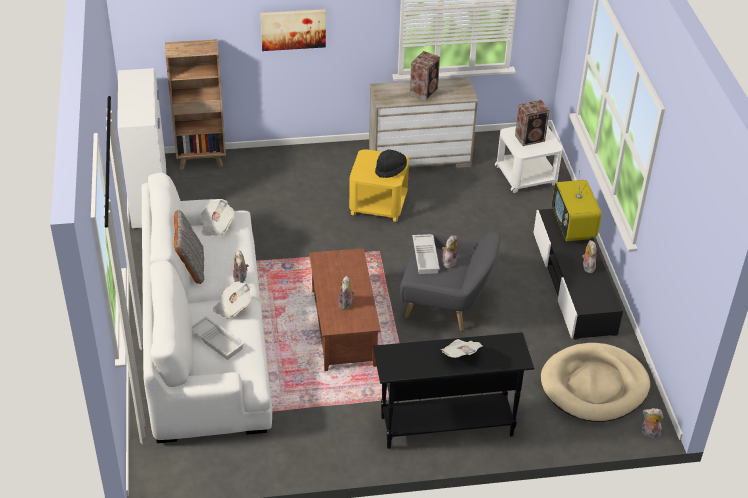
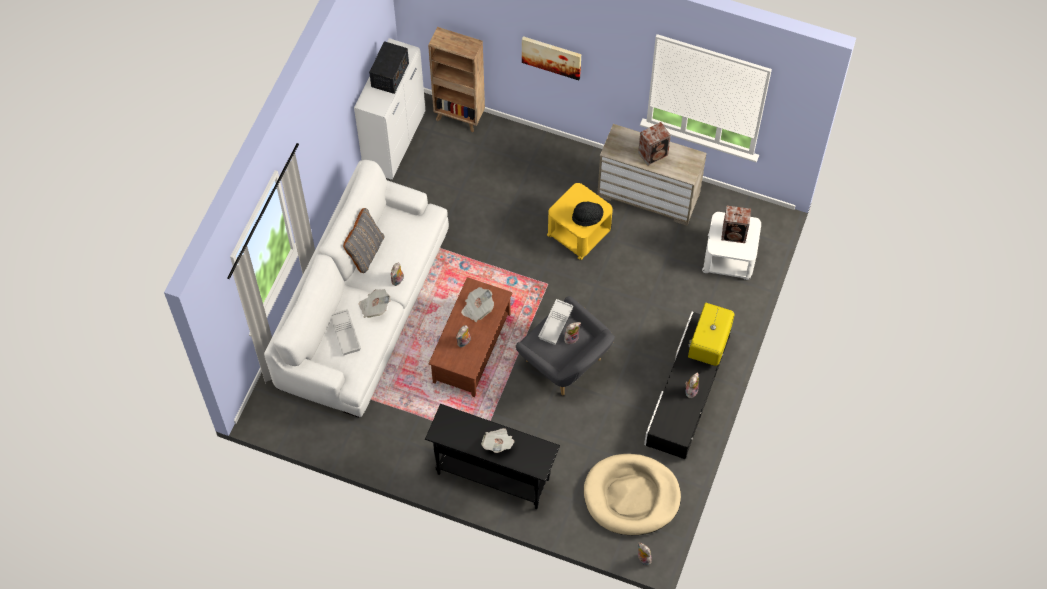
camera: 30 degrees right, 20 degrees up
newspaper [201,199,235,236] -> newspaper moved to [461,287,494,322]
none -> radio [369,41,409,94]

